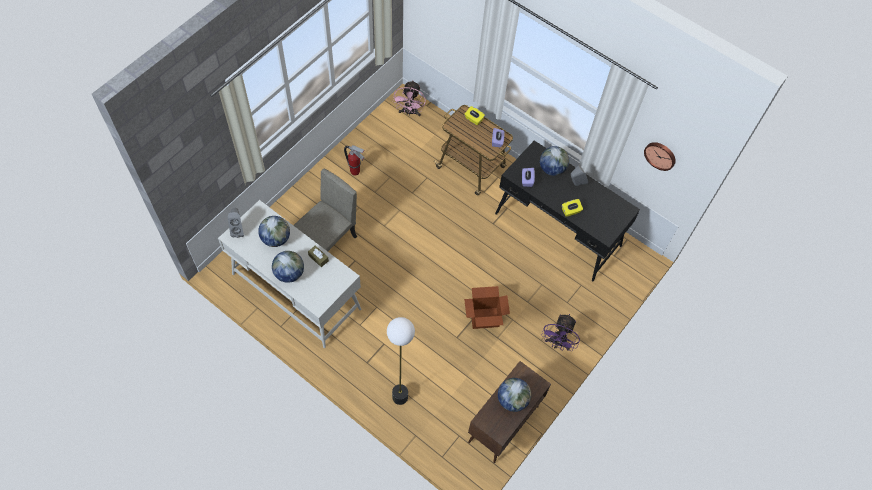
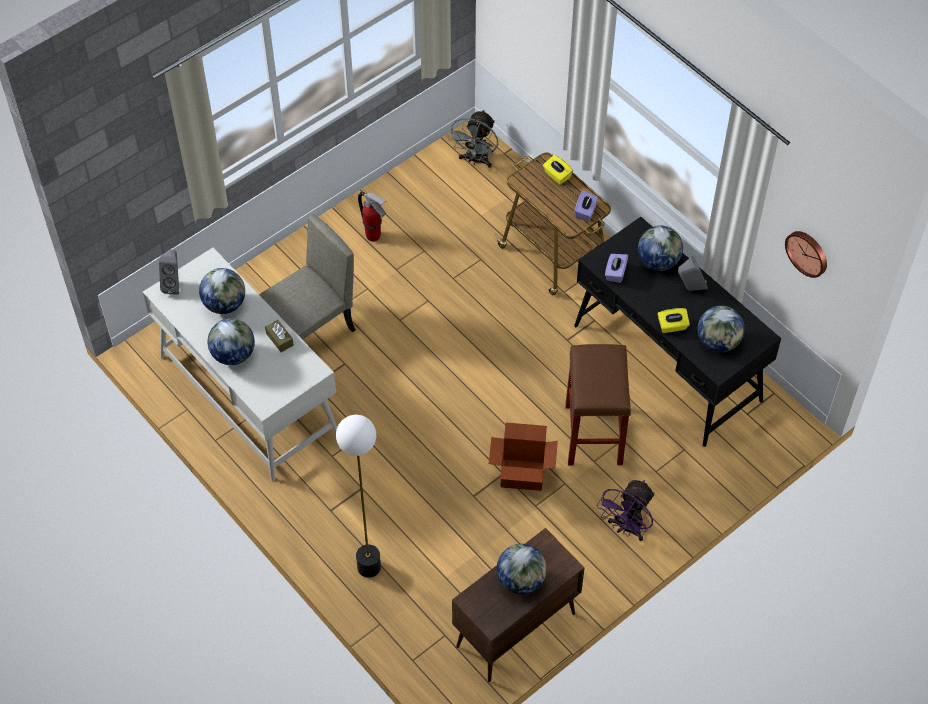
camera: 15 degrees right, 5 degrees down
pink fan [393,81,426,116] -> grey fan [448,110,498,168]
none -> brown stool [565,344,631,465]
none -> globe [698,306,745,352]

